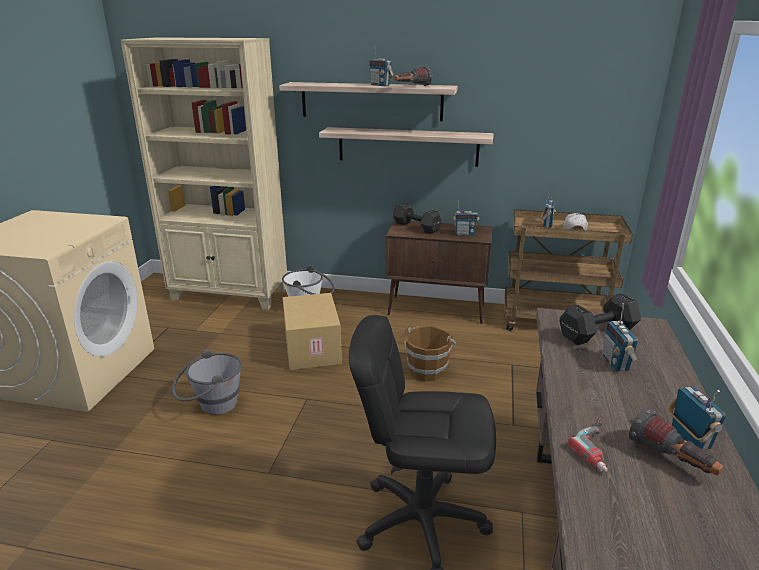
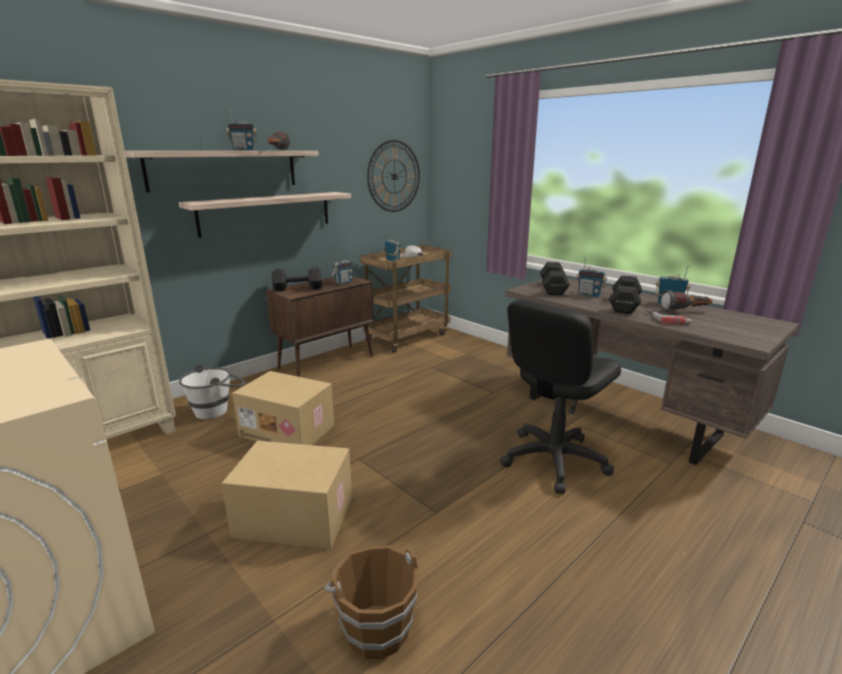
camera: 55 degrees left, 5 degrees down
grey bucket [172,349,242,415] -> cardboard box [222,441,352,549]
brown bucket [404,325,456,382] -> brown bucket moved to [324,545,418,659]
none -> wall clock [367,140,420,212]
none -> black dumbbell [609,275,642,314]

